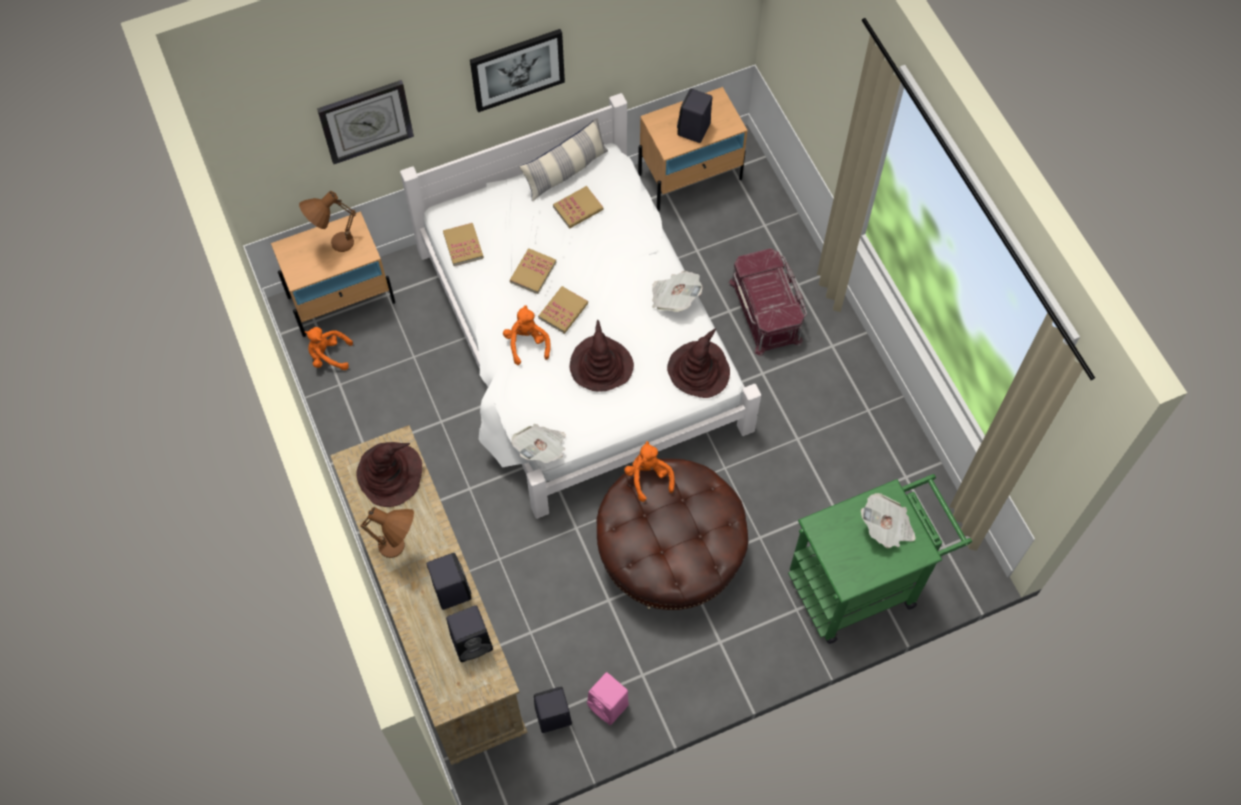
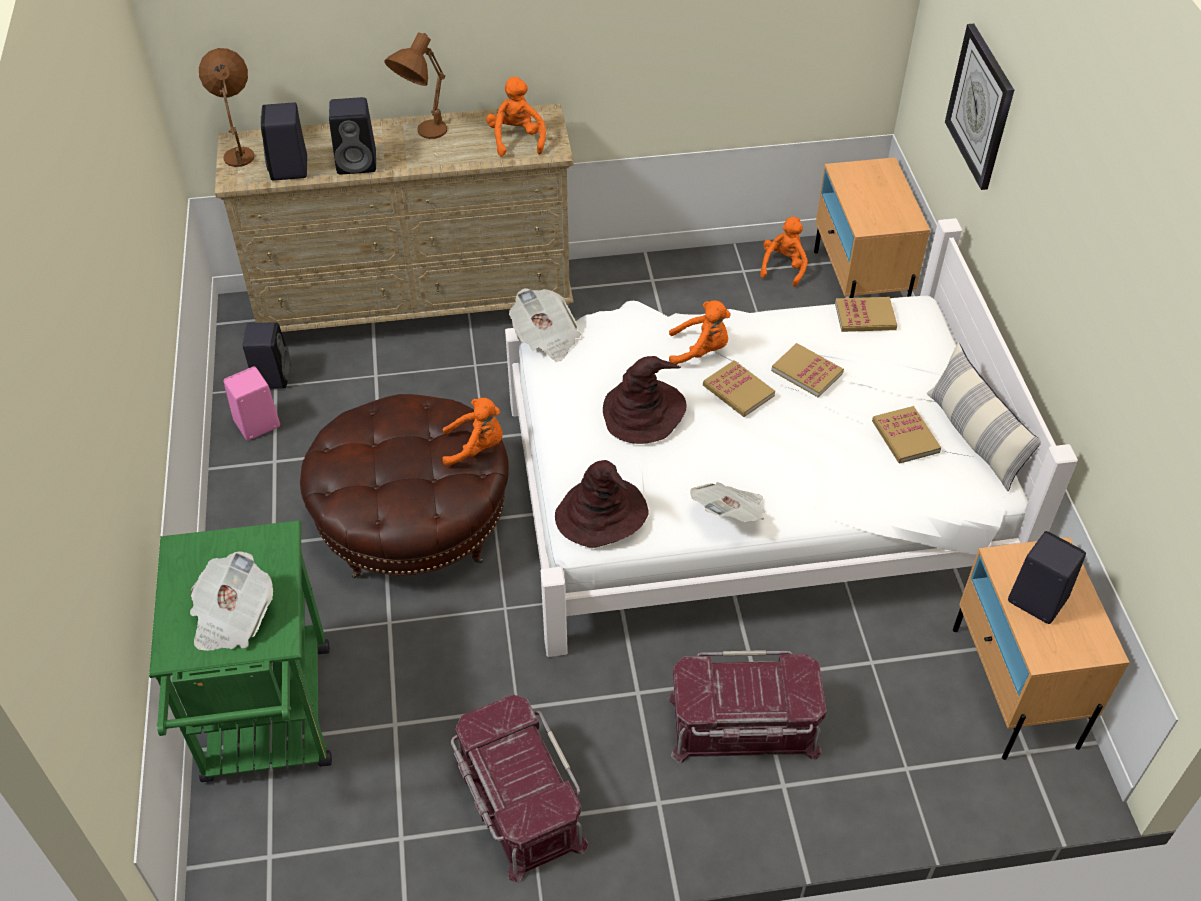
camera: 105 degrees right, 15 degrees down
brown table lamp [299,191,356,252] -> brown table lamp moved to [199,48,255,167]
brown hat [356,442,422,507] -> orange plush toy [486,77,546,157]
picture [470,29,565,112] -> none
none -> red storage box [451,694,588,883]

